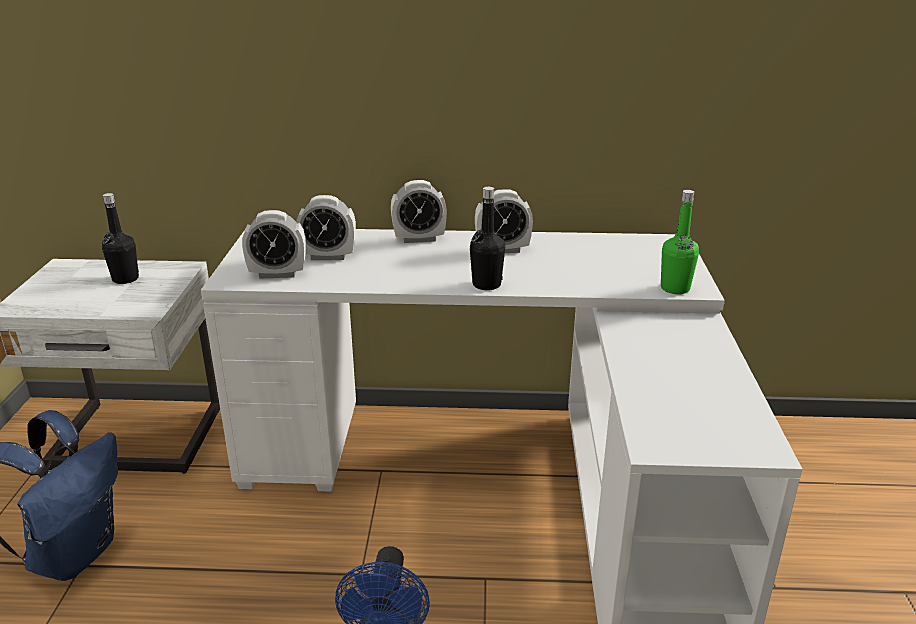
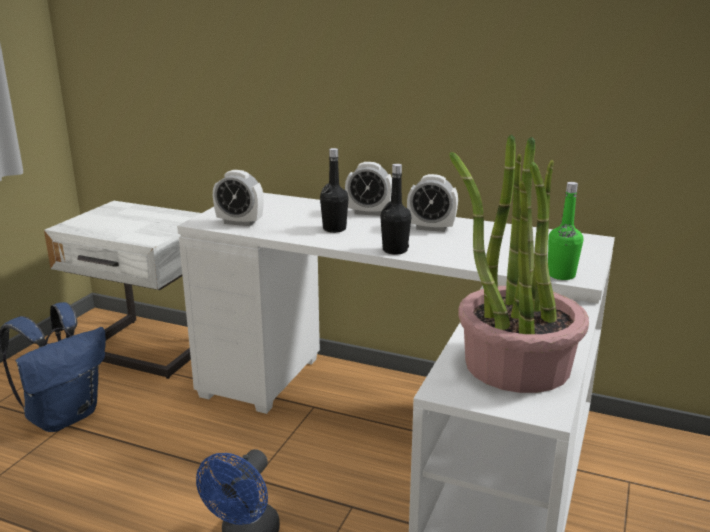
camera: 20 degrees right, 5 degrees down
black bottle [102,193,139,284] -> black bottle moved to [320,148,349,233]
alarm clock [296,195,356,260] -> none
none -> potted plant [449,134,589,393]

